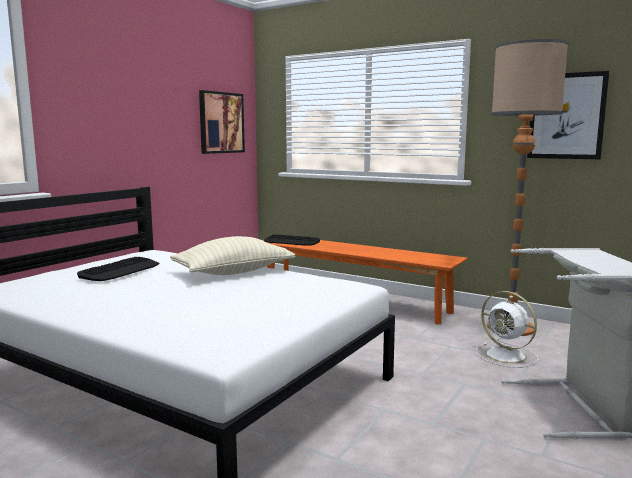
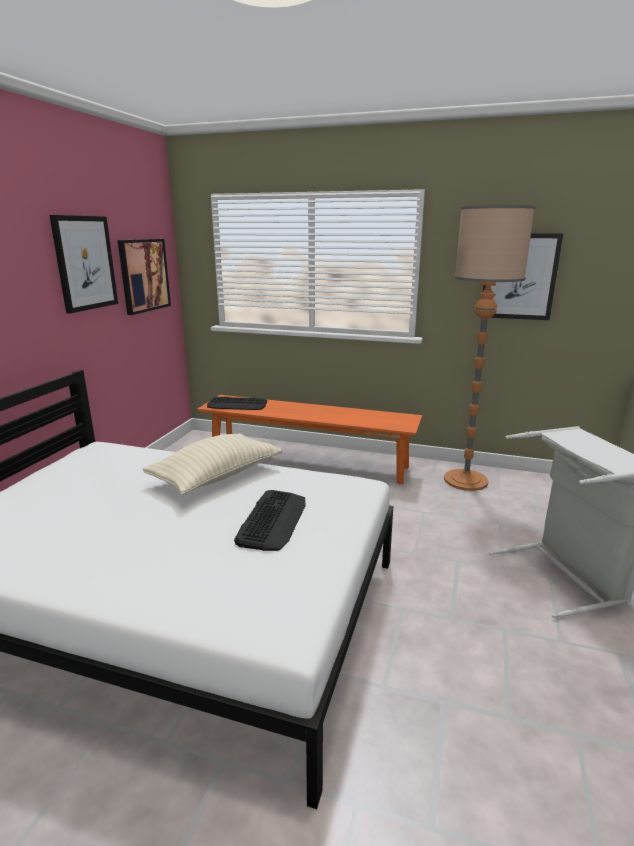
camera: 15 degrees left, 10 degrees up
keyboard [77,257,160,281] -> keyboard moved to [234,490,306,551]
white fan [475,291,539,368] -> none
none -> picture [49,215,118,313]

